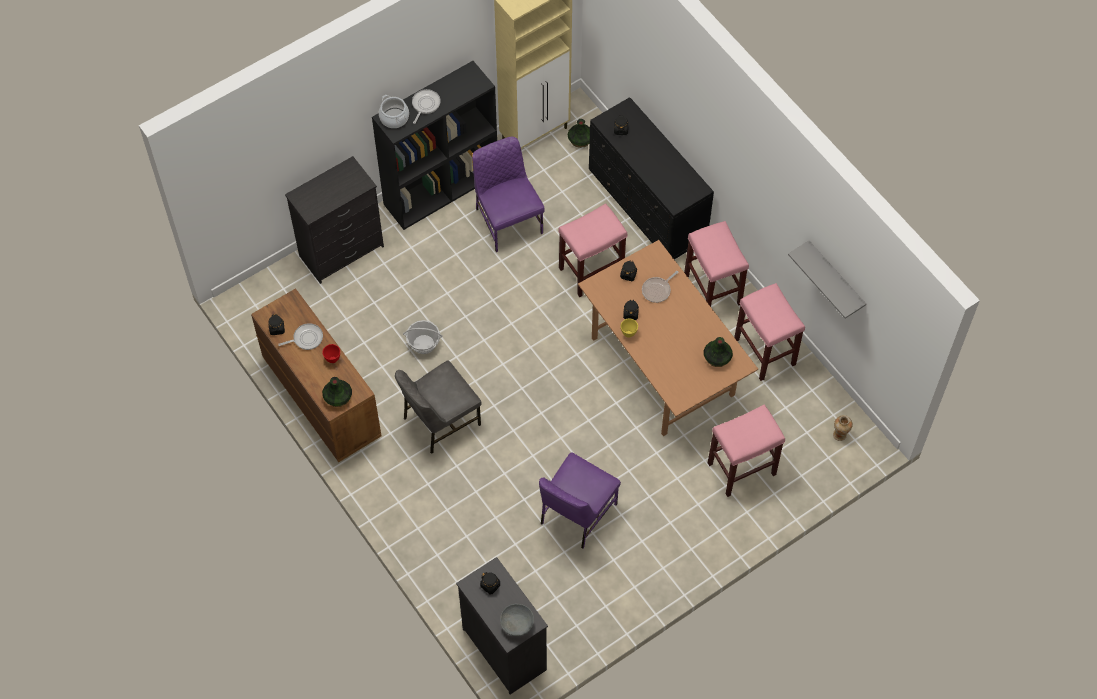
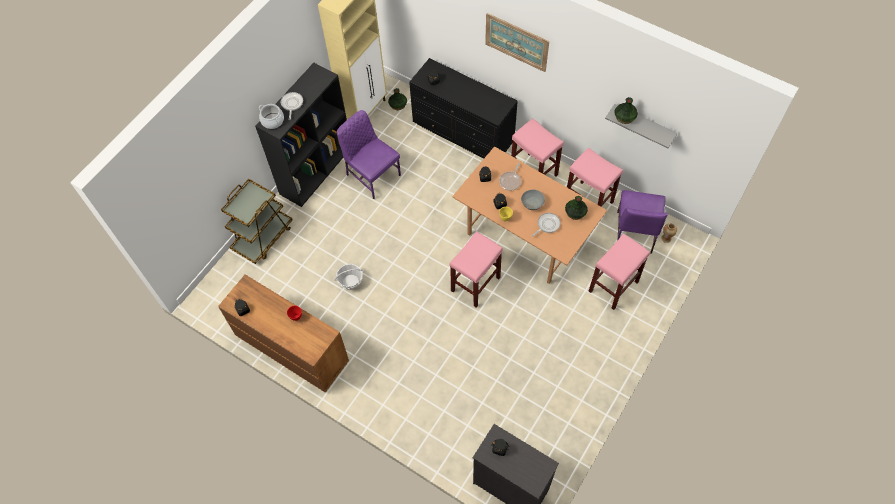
camera: 20 degrees left, 0 degrees up
frying pan [278,323,323,350] -> frying pan moved to [532,213,560,237]
black dresser [285,156,384,284] -> brown cart [221,178,293,264]
vase [322,377,352,407] -> vase moved to [614,97,638,124]
grey chair [395,360,482,454] -> none
grey bowl [500,604,534,636] -> grey bowl moved to [521,190,545,210]
purple chair [539,452,621,549] -> purple chair moved to [617,190,668,254]
pink stool [558,203,627,297] -> pink stool moved to [449,231,503,308]
none -> picture [485,13,549,72]

